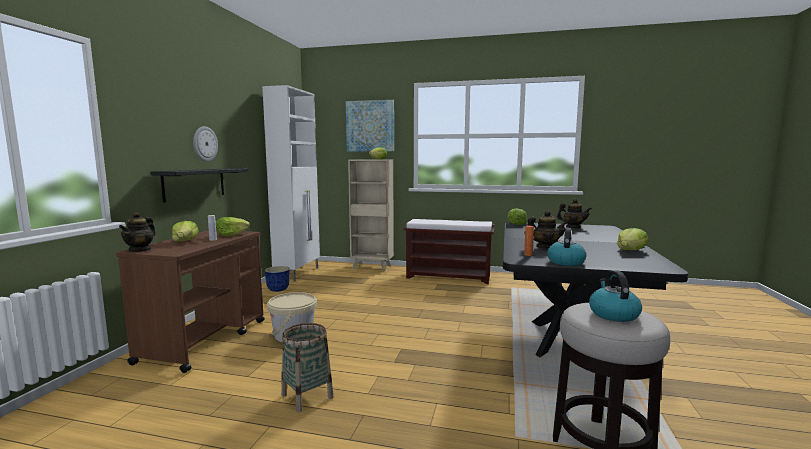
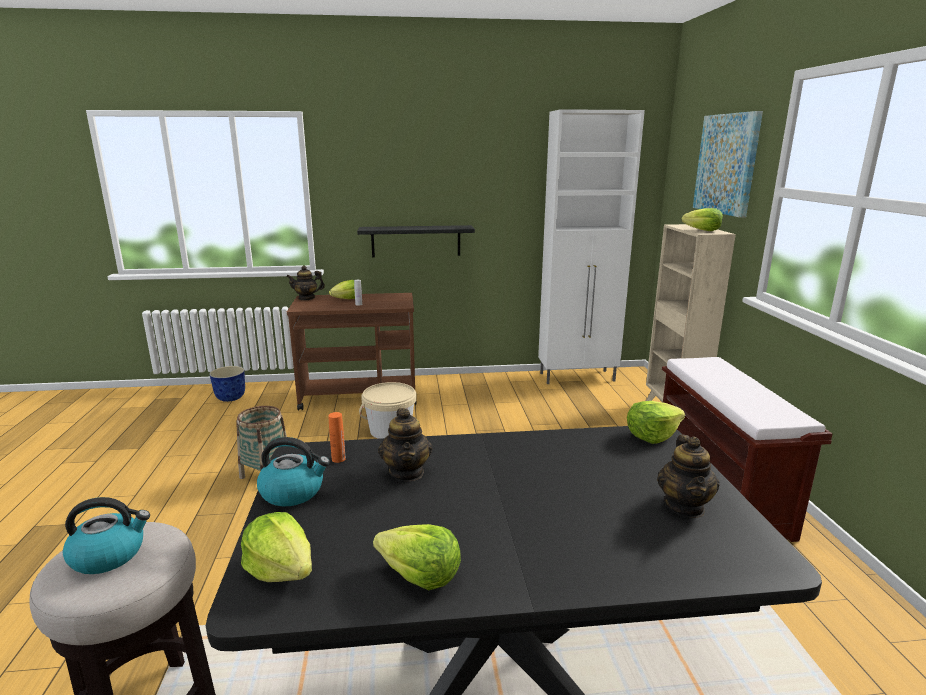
camera: 70 degrees right, 10 degrees up
wall clock [193,126,218,162] -> none
lettuce [216,217,250,236] -> lettuce moved to [241,512,312,582]
planter [265,266,290,292] -> planter moved to [209,366,245,402]

